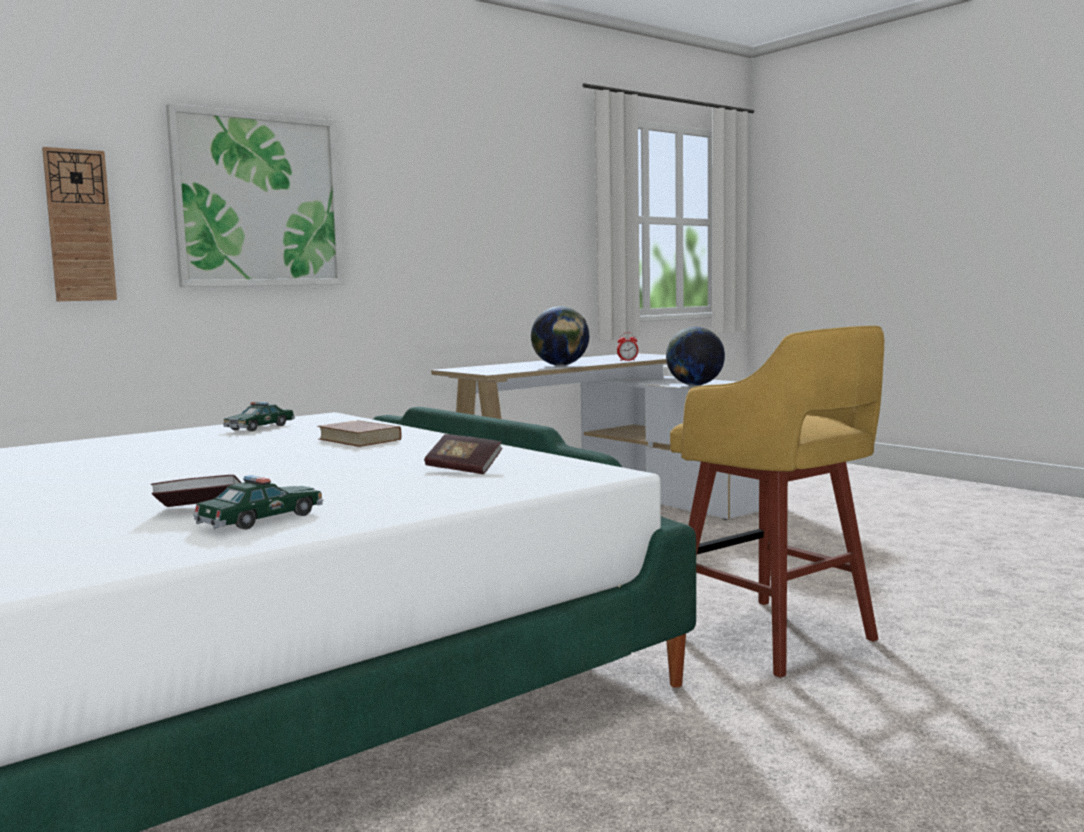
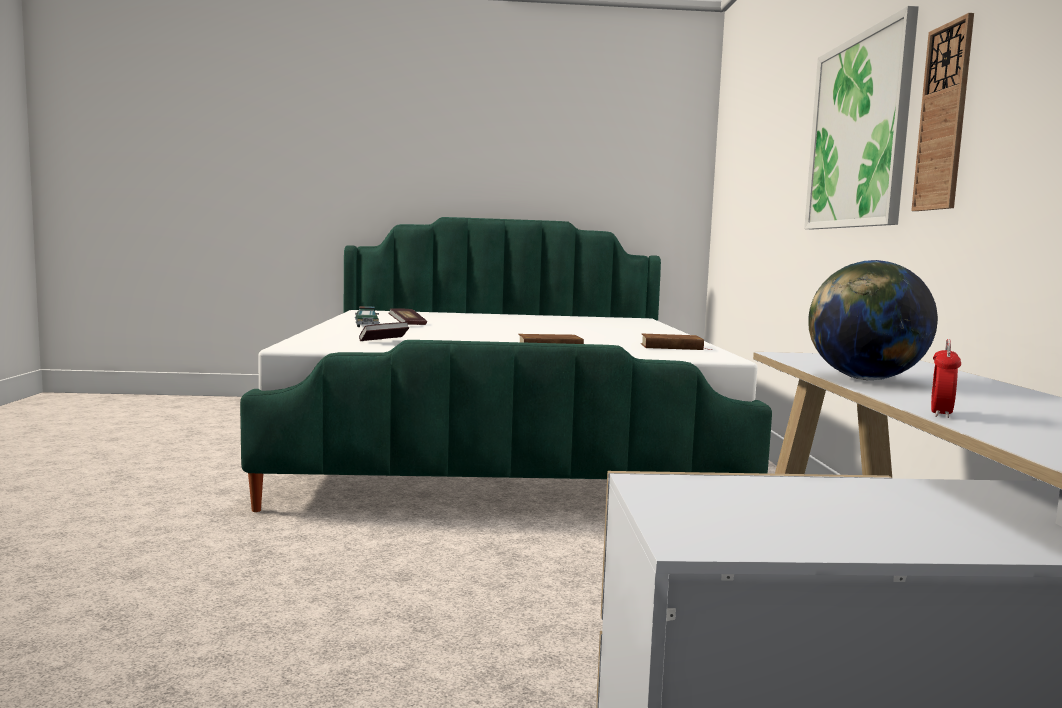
camera: 125 degrees right, 0 degrees up
wall clock [42,147,117,301] -> wall clock moved to [911,13,974,211]
toy car [223,402,295,431] -> brown book [641,334,712,350]
globe [666,327,725,386] -> none
yellow stool [670,326,884,678] -> none

